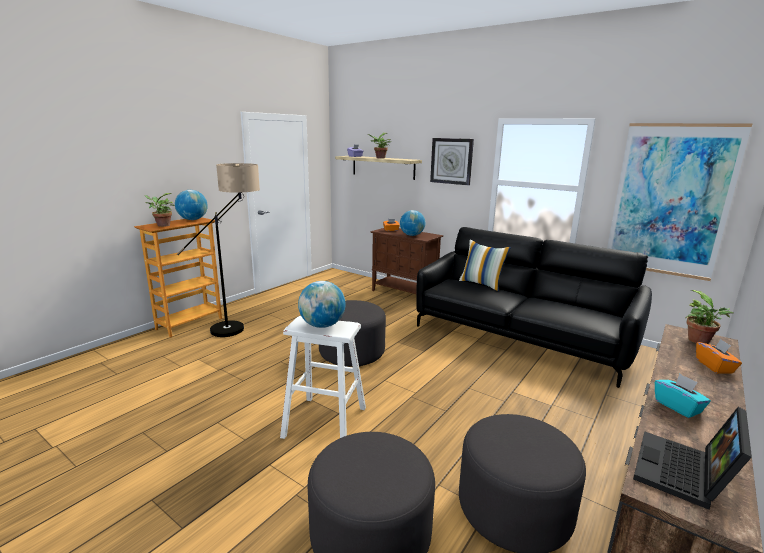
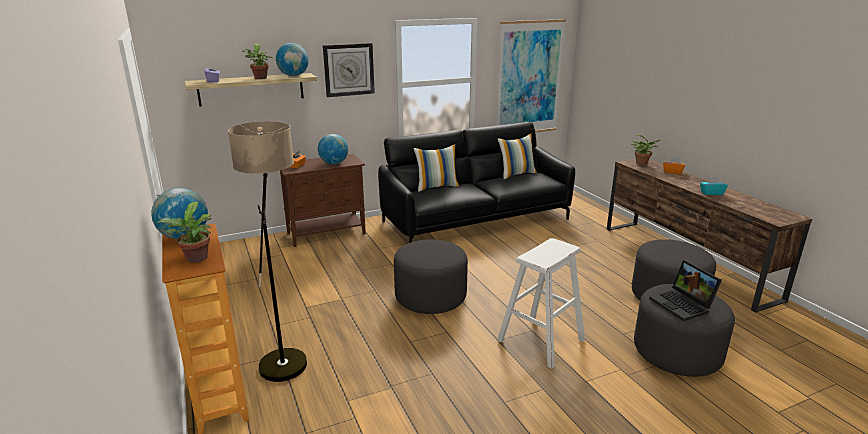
camera: 60 degrees left, 5 degrees up
globe [298,281,346,328] -> globe moved to [276,43,309,76]
laptop [633,407,752,510] -> laptop moved to [649,260,722,321]
none -> pillow [497,133,537,179]

